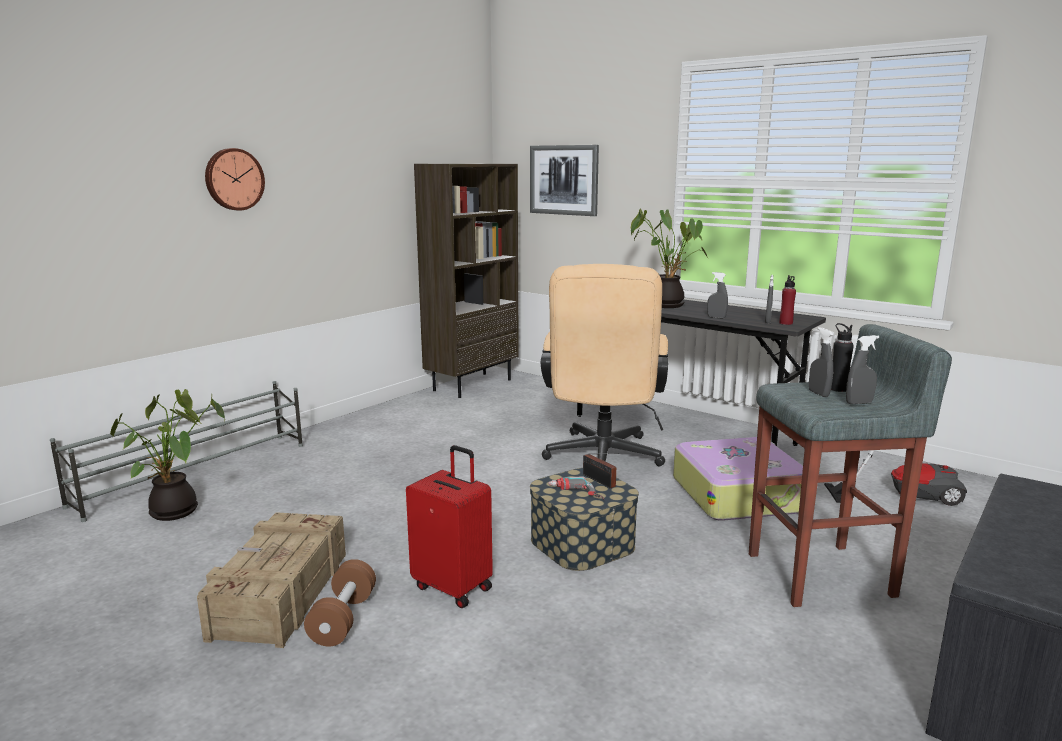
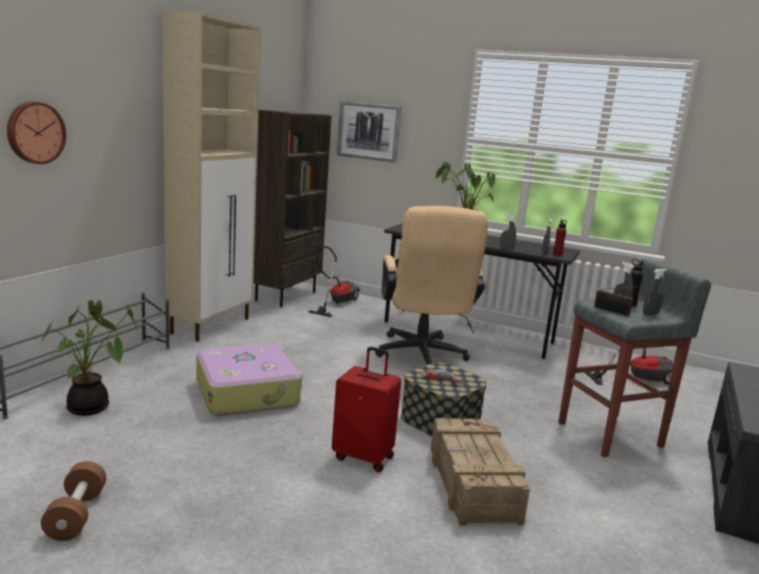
camera: 15 degrees left, 0 degrees up
crate [197,512,346,648] -> crate moved to [431,418,530,526]
wall clock [205,148,265,211] -> wall clock moved to [7,101,66,164]
brown dumbbell [304,559,376,647] -> brown dumbbell moved to [41,461,106,541]
radio [583,453,619,488] -> radio moved to [594,286,640,316]
suitcase [673,437,803,521] -> suitcase moved to [196,344,303,416]
none -> beige cabinet [162,10,261,342]
none -> vacuum cleaner [308,246,360,317]

